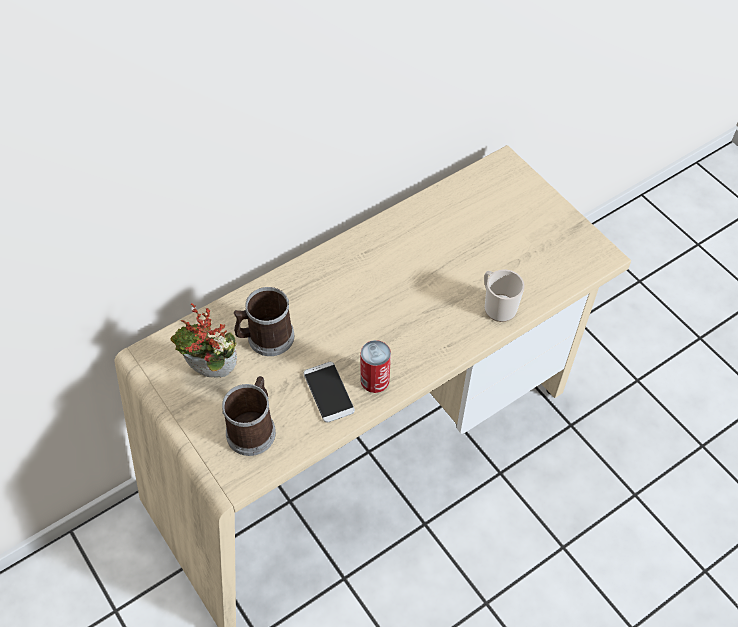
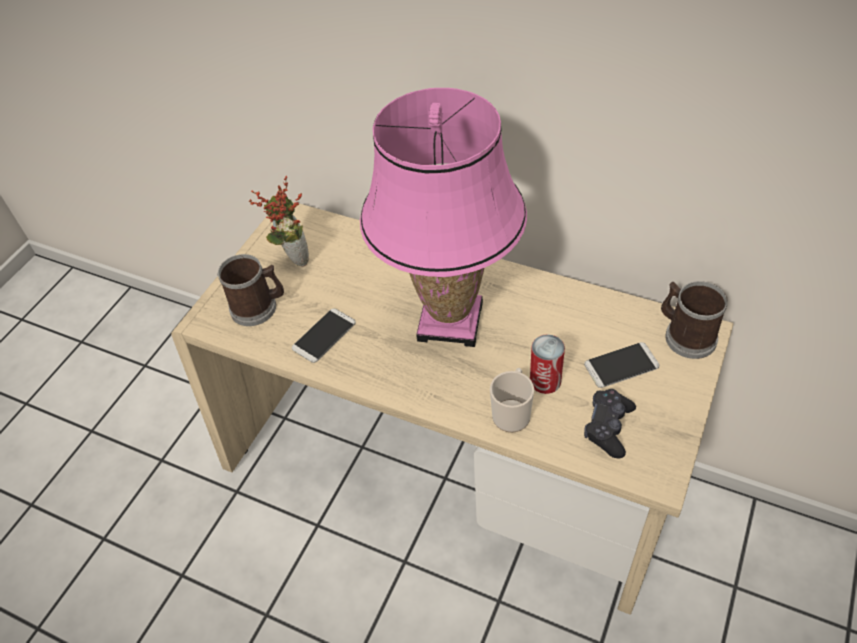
camera: 65 degrees right, 5 degrees down
mug [234,287,294,356] -> mug moved to [661,281,728,359]
can [360,340,391,393] -> can moved to [530,334,565,394]
none -> pink table lamp [360,88,527,347]
none -> phone [584,342,659,388]
none -> black game controller [584,389,636,458]

